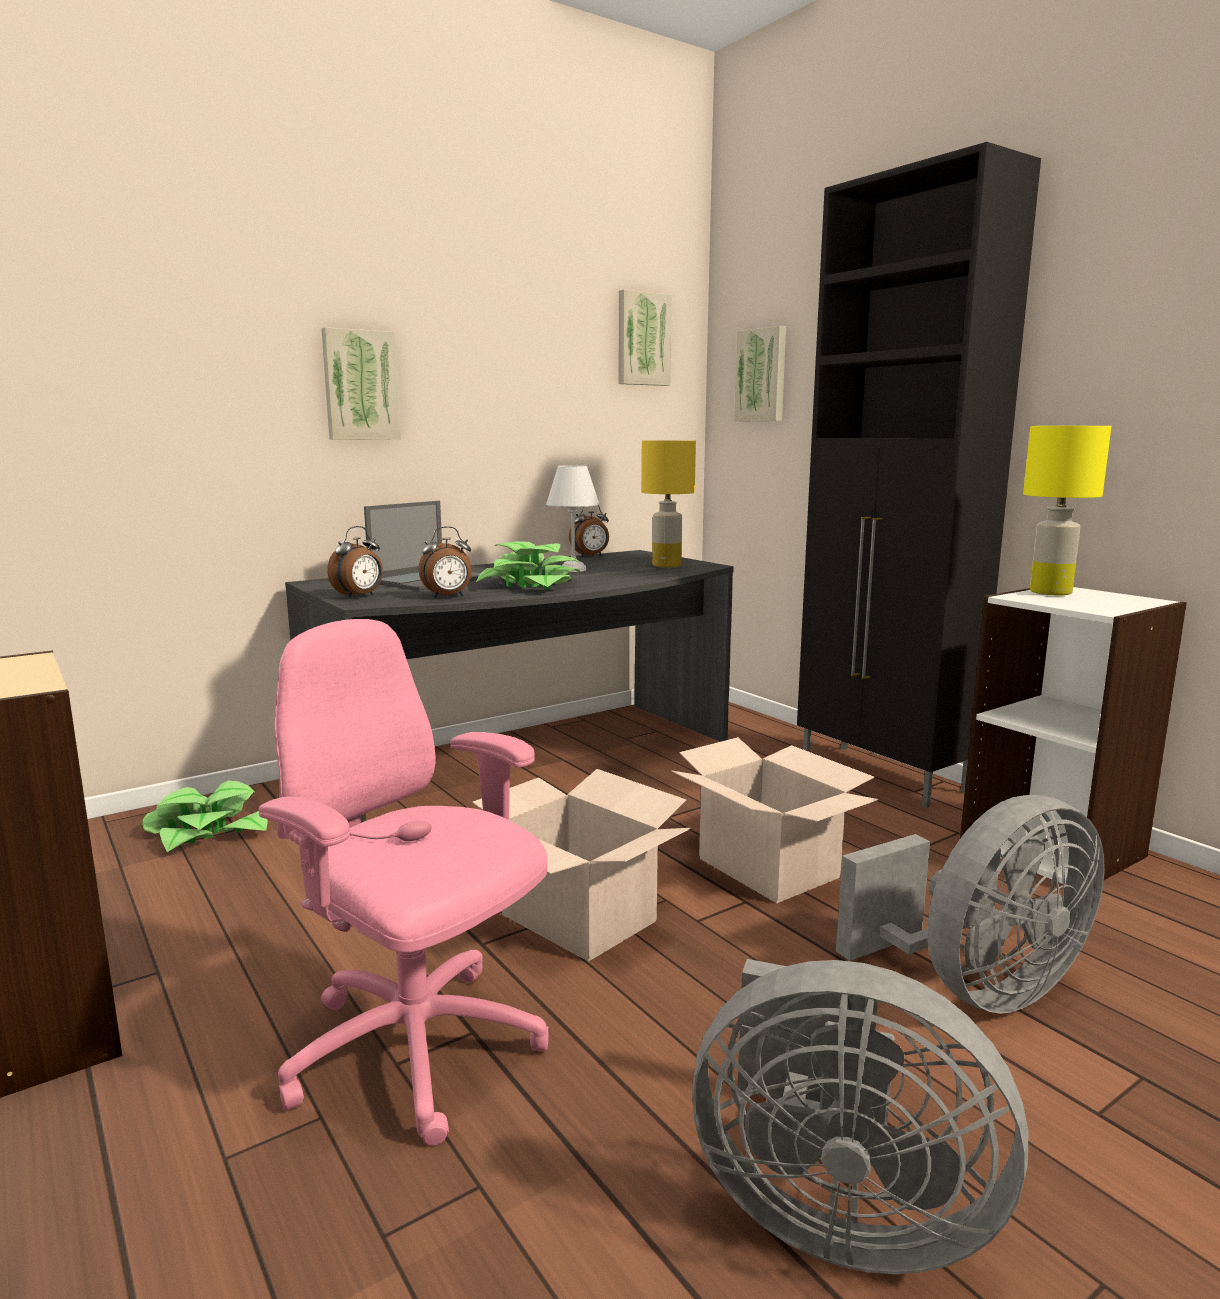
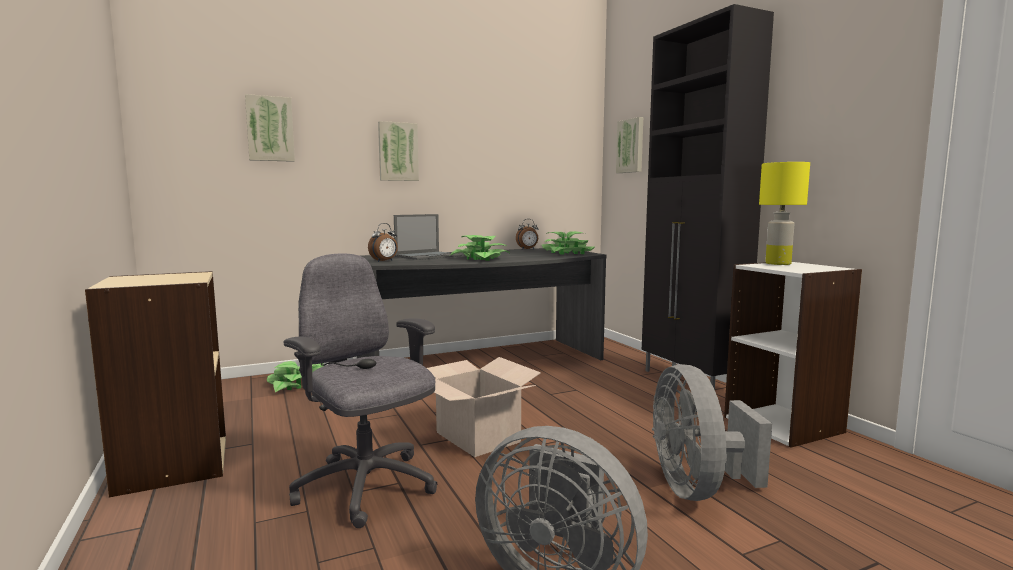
camera: 10 degrees right, 5 degrees down
pink office chair [259,619,549,1146] -> grey office chair [284,253,437,528]
alarm clock [418,526,472,598] -> none
white table lamp [546,465,599,572] -> none
picture [619,289,672,386] -> picture moved to [245,94,295,162]
yellow table lamp [641,440,696,568] -> potted plant [541,231,595,255]
cardboard box [671,737,878,903] -> none
grey fan [836,795,1105,1014] -> grey fan turned 105 degrees clockwise [652,364,772,501]

